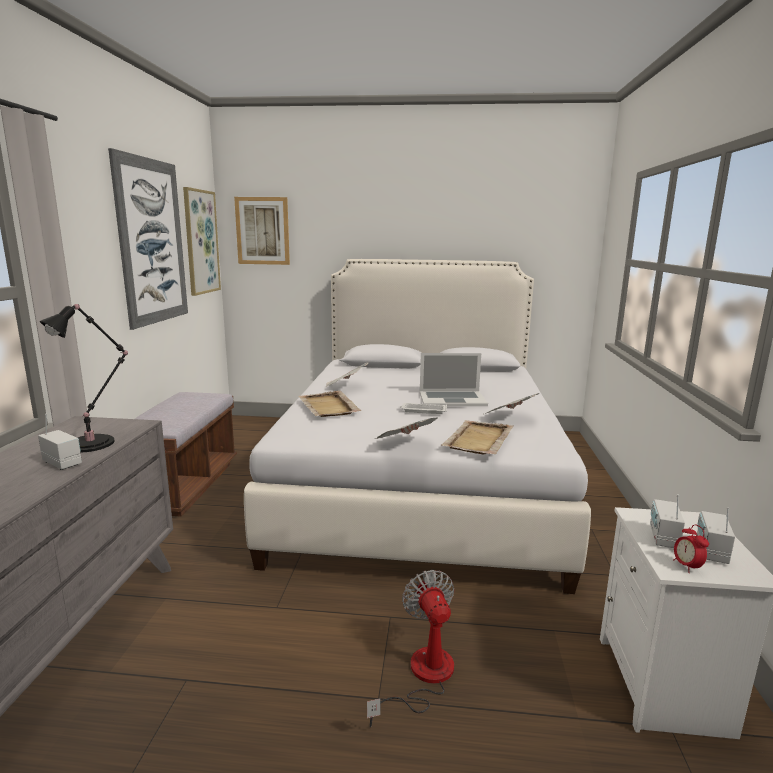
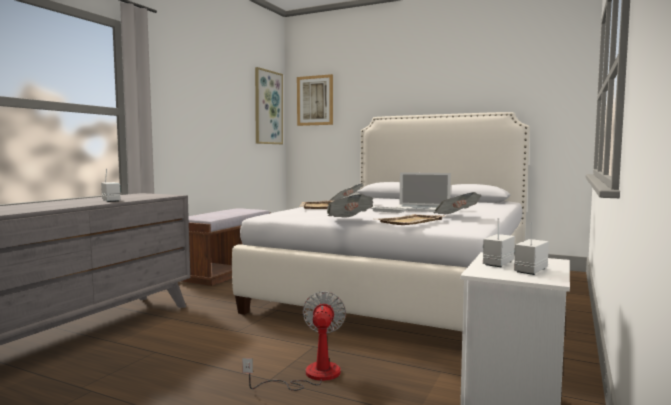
camera: 20 degrees right, 10 degrees down
black table lamp [39,304,128,453] -> none
picture [108,148,188,330] -> none
alarm clock [673,525,709,573] -> none

